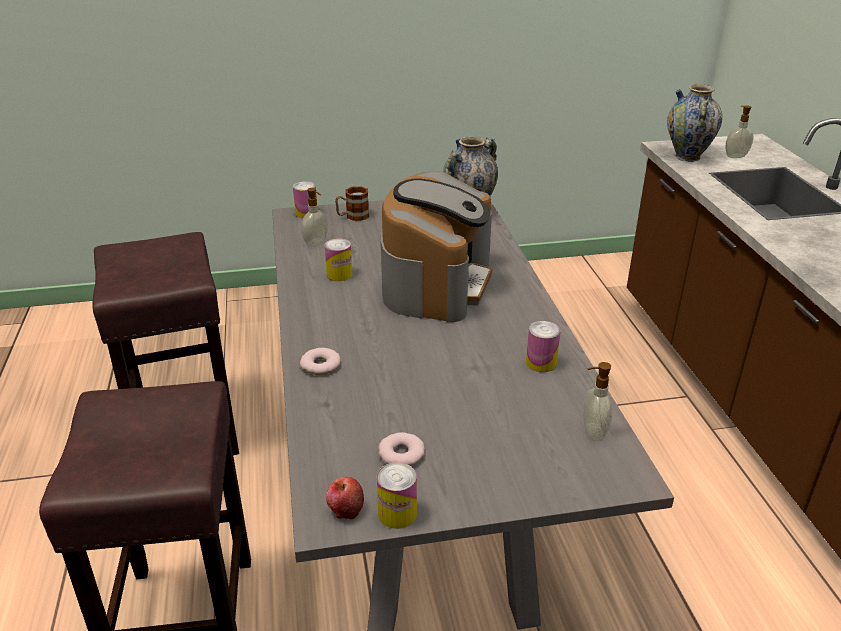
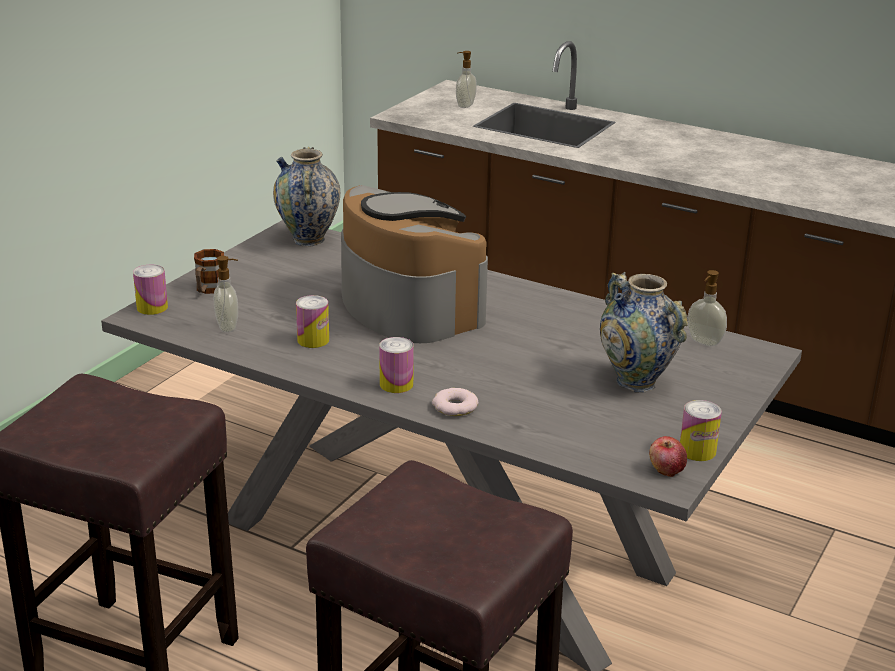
camera: 50 degrees left, 5 degrees down
donut [379,432,425,466] -> none
can [526,321,560,372] -> can moved to [379,337,414,393]
vase [667,84,723,162] -> vase moved to [600,272,688,392]

